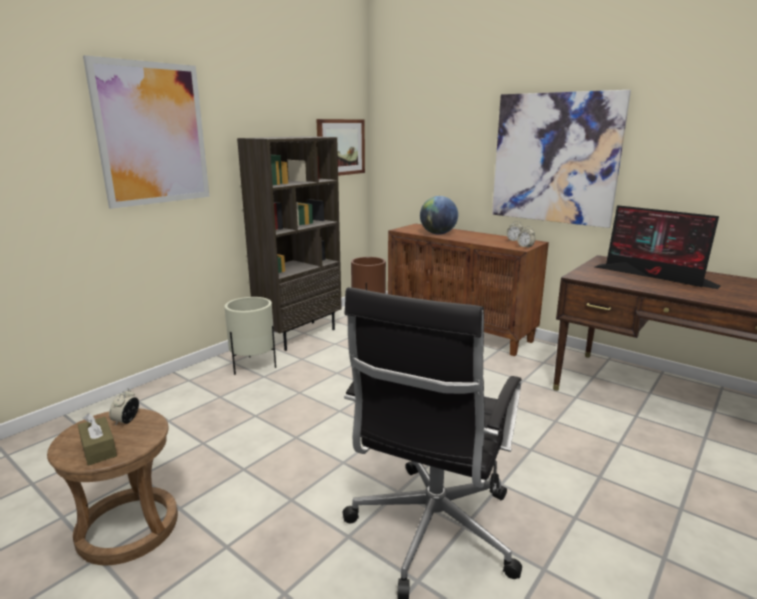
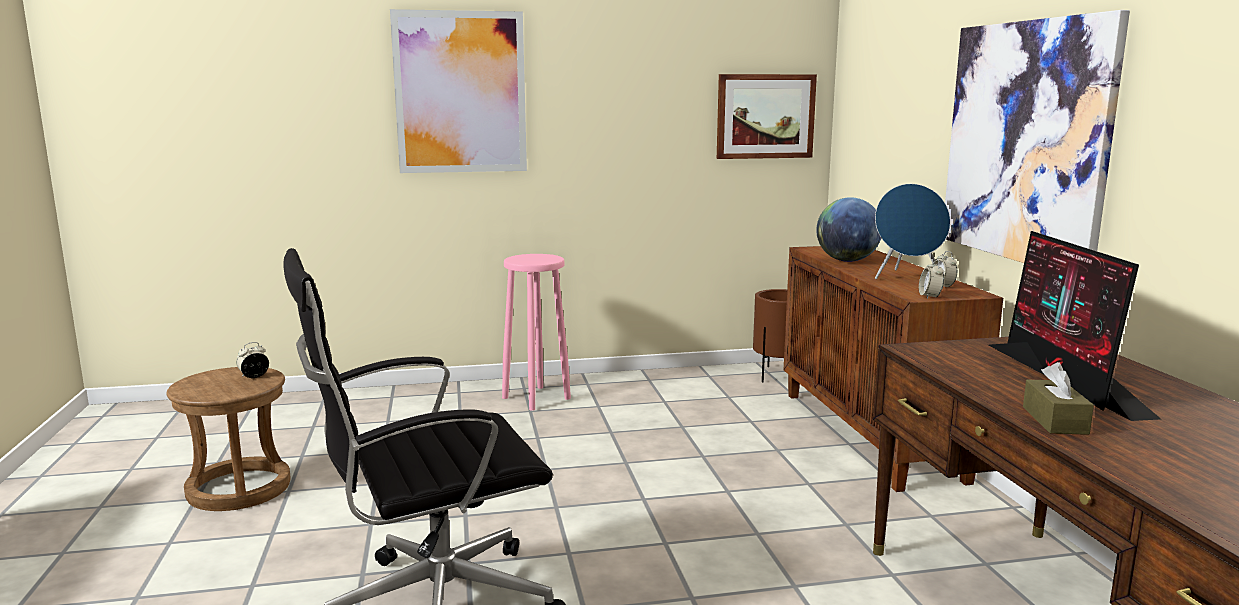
camera: 40 degrees right, 5 degrees down
brown tissue box [78,413,117,466] -> brown tissue box moved to [1023,362,1094,435]
beige planter [224,297,276,375] -> pink stool [502,254,571,411]
brown bookcase [237,136,342,351] -> none
none -> blue speaker [875,184,951,279]

